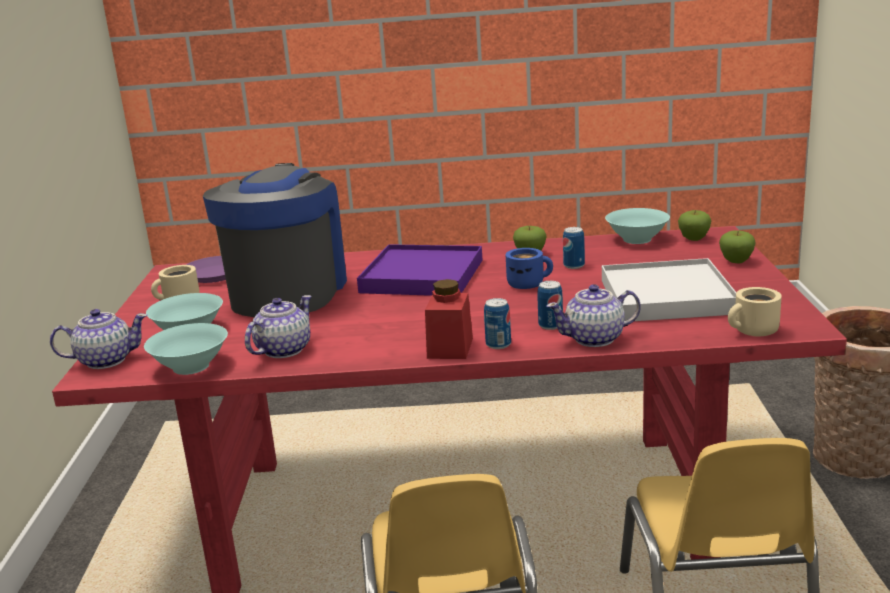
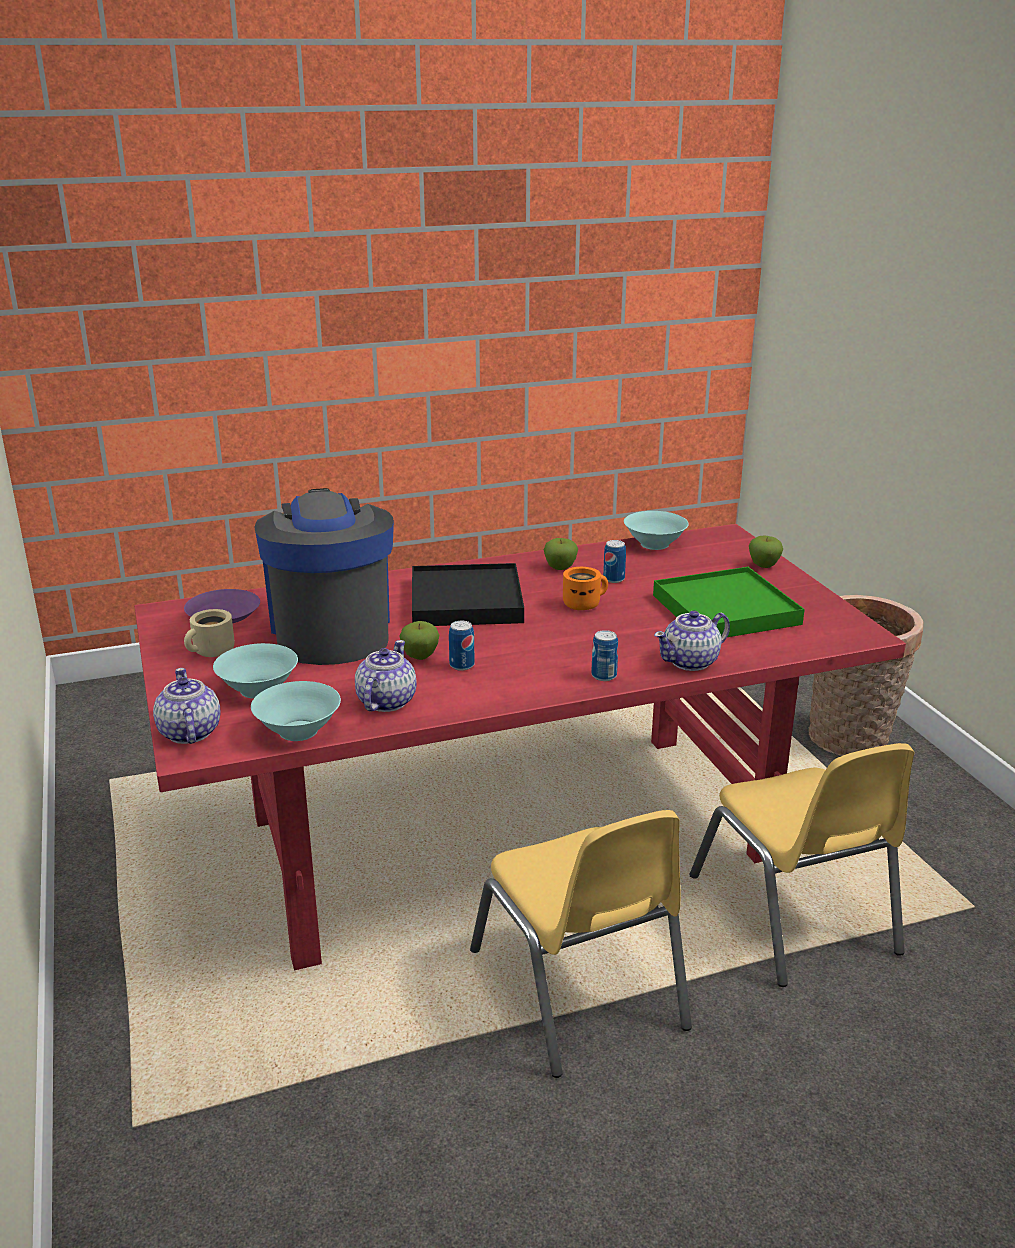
camera: 20 degrees left, 5 degrees up
teapot [50,309,148,369] -> teapot turned 75 degrees counterclockwise [153,668,220,744]
purple tray [357,244,482,296] -> black tray [412,563,524,626]
red jar [425,279,473,359] -> none
blue mug [506,248,553,289] -> orange mug [563,567,608,610]
can [537,281,563,330] -> can moved to [449,621,475,671]
white tray [602,258,736,321] -> green tray [653,567,805,637]
apple [678,210,711,241] -> apple moved to [400,621,439,660]
beige mug [728,287,782,336] -> none

